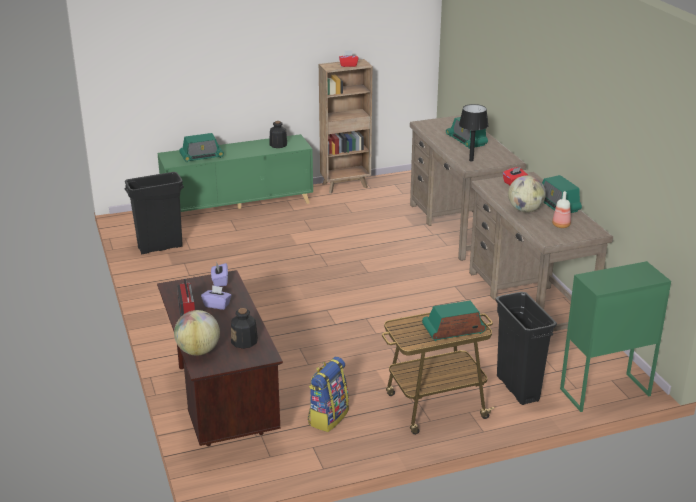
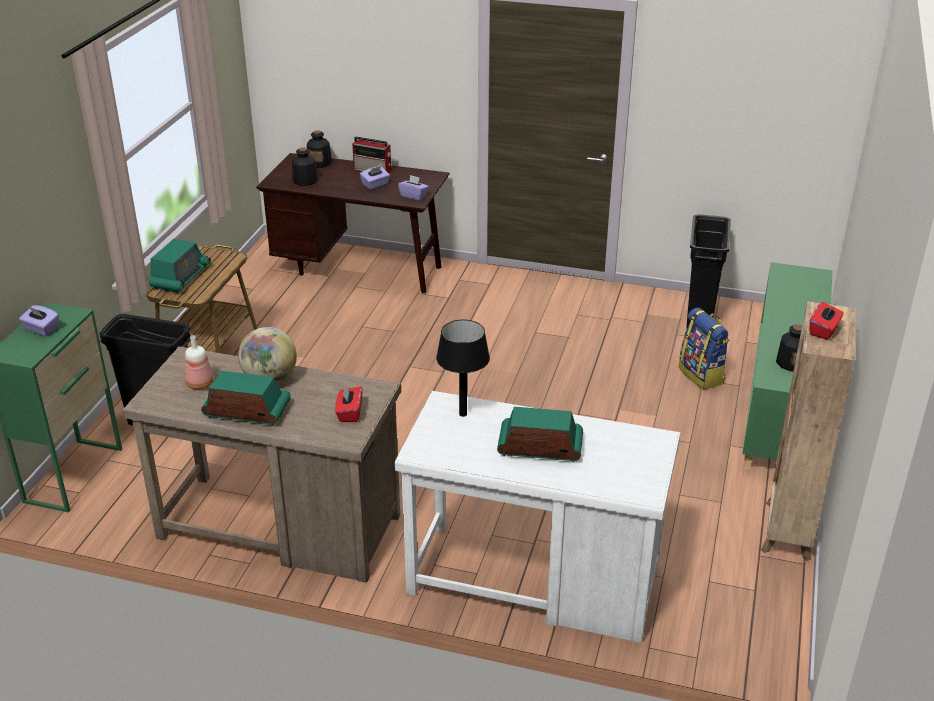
camera: 125 degrees right, 5 degrees up
globe [174,310,220,356] -> bottle [307,130,332,168]
radio [179,133,224,163] -> none
backpack [308,357,349,432] -> backpack moved to [678,308,730,390]
brown desk [410,115,526,261] -> white desk [395,391,680,643]
none -> purple tissue box [19,305,59,336]

